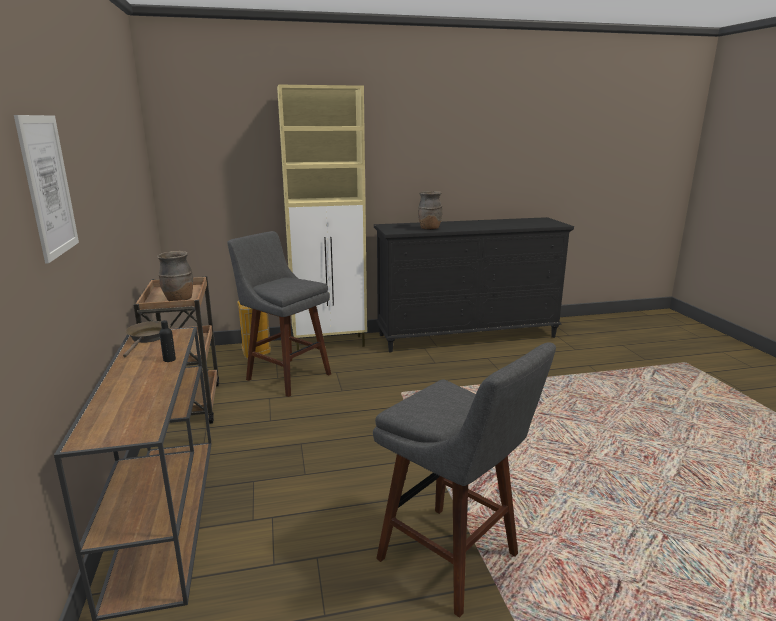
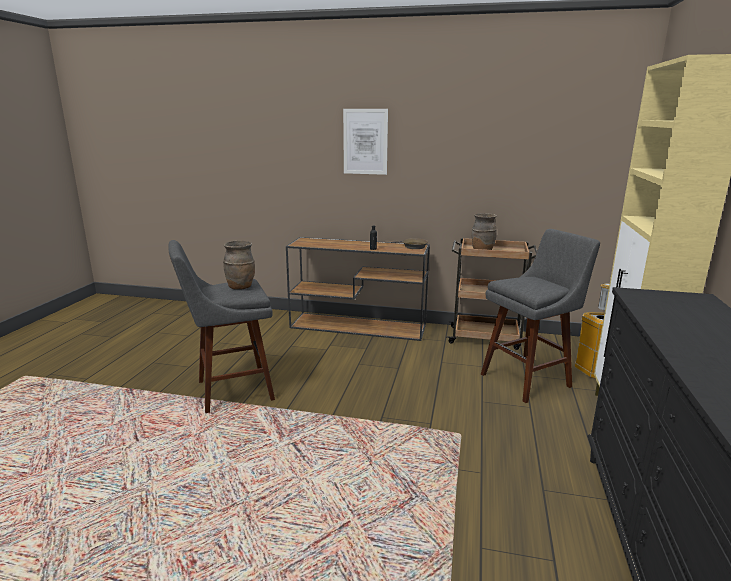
camera: 115 degrees right, 0 degrees up
brown vase [418,191,442,230] -> brown vase moved to [223,240,255,289]

